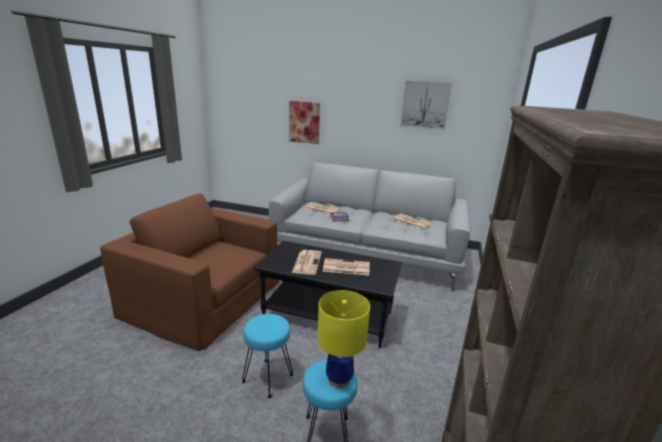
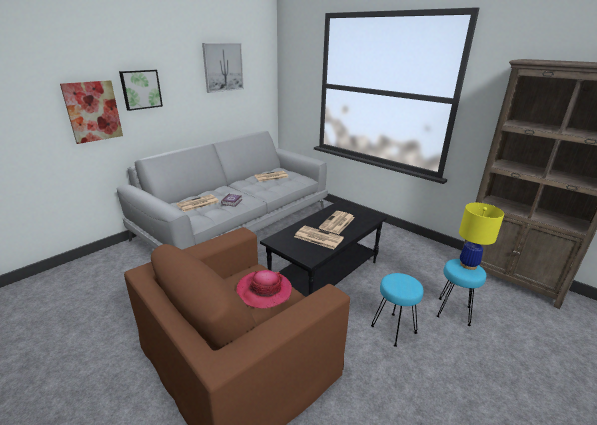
camera: 65 degrees left, 5 degrees up
none -> picture [119,69,163,111]
none -> hat [236,270,292,309]

